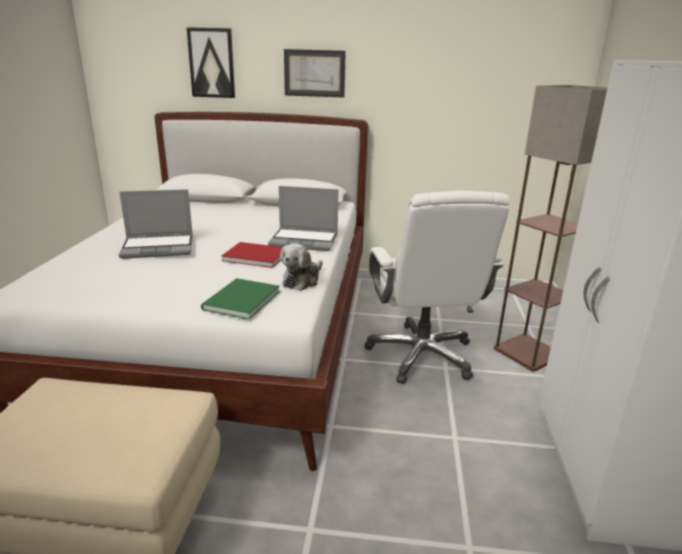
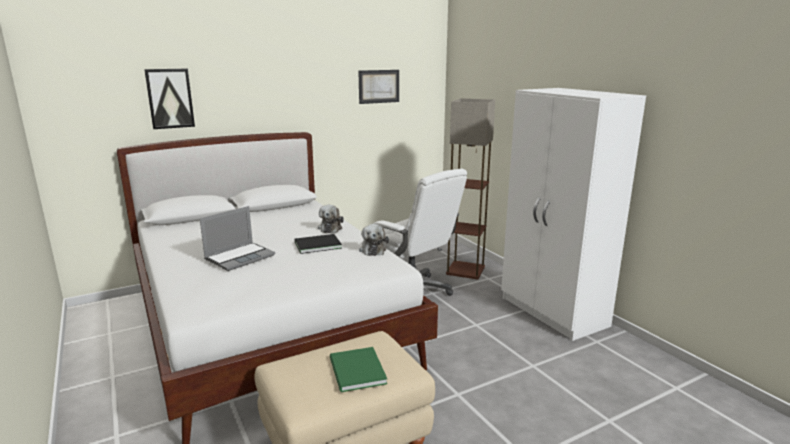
camera: 35 degrees left, 5 degrees down
green book [201,278,280,320] -> green book moved to [330,347,387,392]
red book [222,242,283,268] -> black book [295,234,342,254]
laptop [268,186,339,251] -> plush toy [318,205,344,233]
picture [284,49,346,98] -> picture moved to [358,70,399,104]

